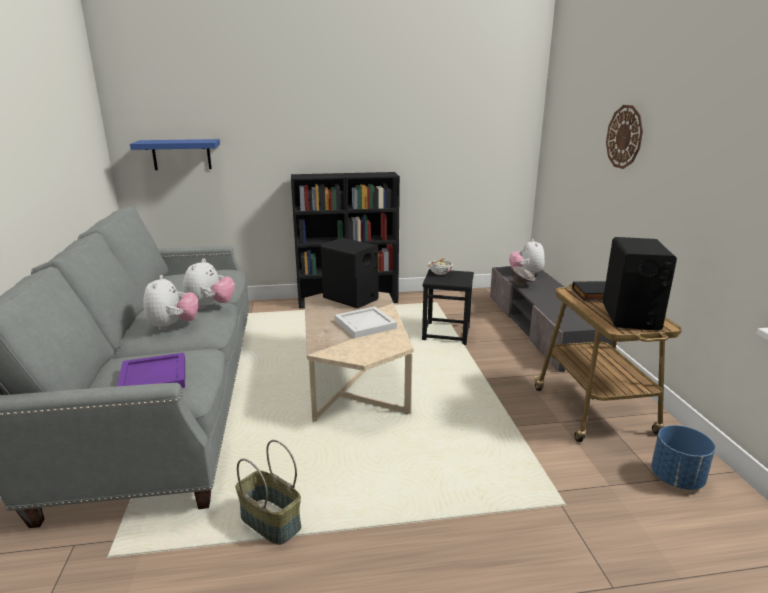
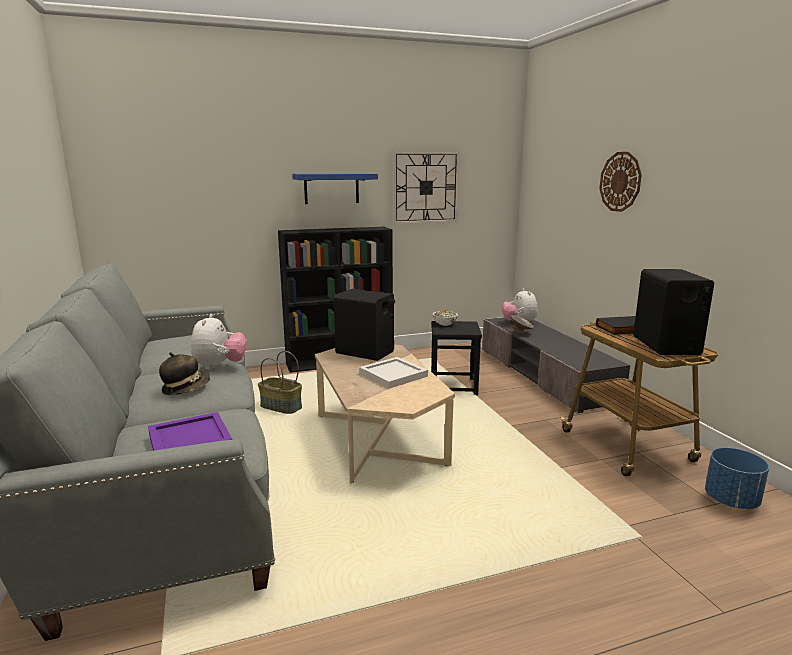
camera: 10 degrees left, 5 degrees down
blue shelf [130,139,220,170] -> blue shelf moved to [292,173,378,204]
plush toy [143,275,199,331] -> hat [159,352,210,395]
basket [236,440,301,545] -> basket moved to [258,351,302,414]
none -> wall clock [393,151,460,224]

